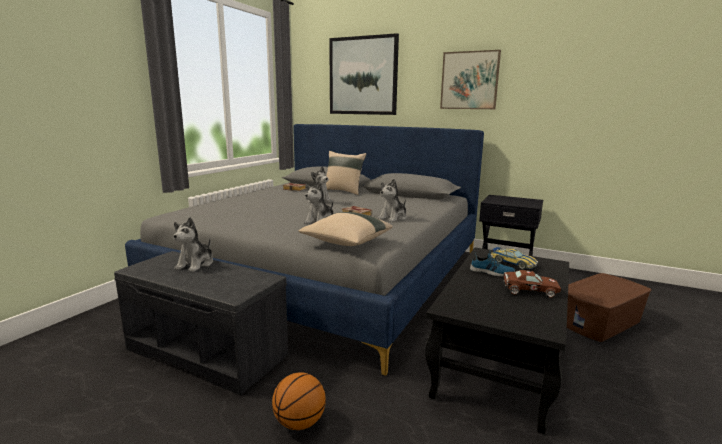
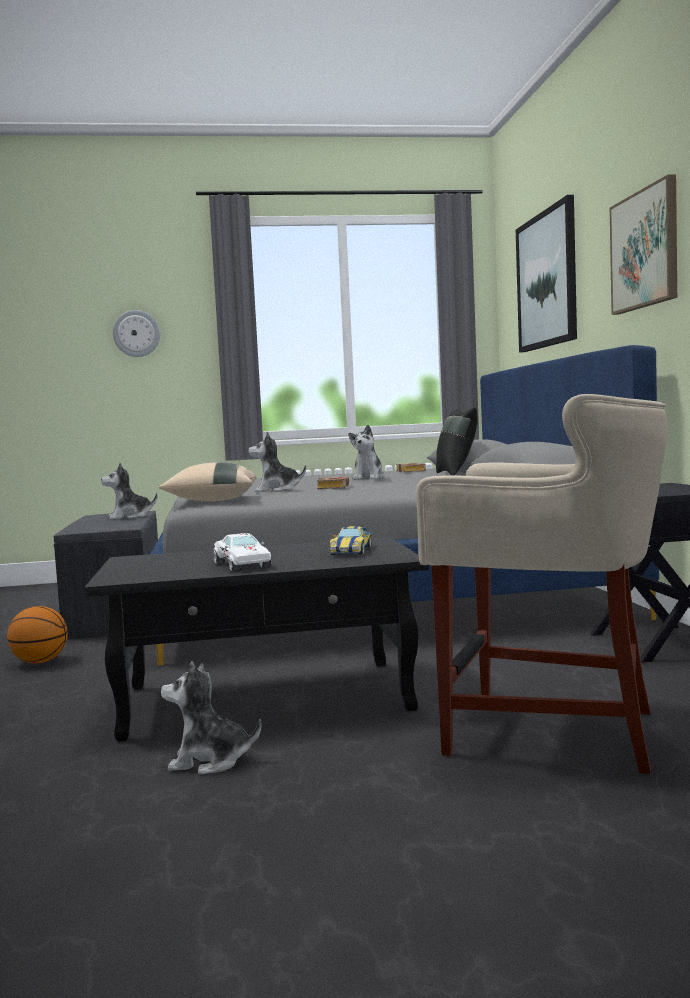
camera: 55 degrees right, 10 degrees down
beige pillow [326,151,366,195] -> black pillow [436,407,478,476]
plush toy [378,179,407,222] -> plush toy moved to [161,661,262,775]
shoe [470,251,515,276] -> none
brown toy car [504,270,561,298] -> white toy car [213,533,271,571]
brown storage box [567,273,652,342] -> beige stool [416,394,668,774]
none -> wall clock [113,310,160,357]

